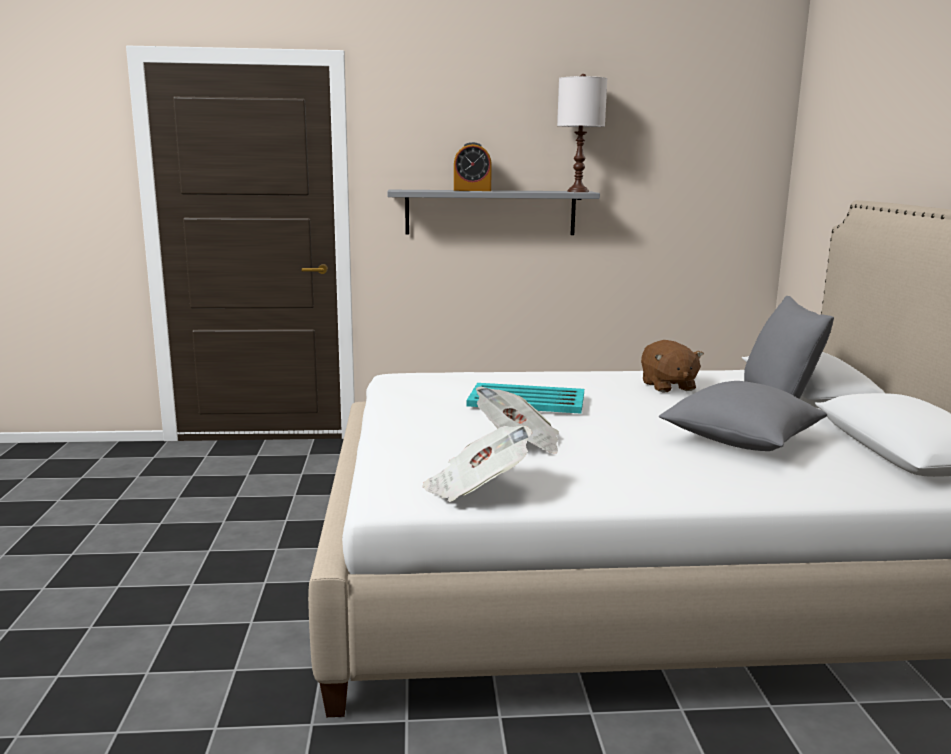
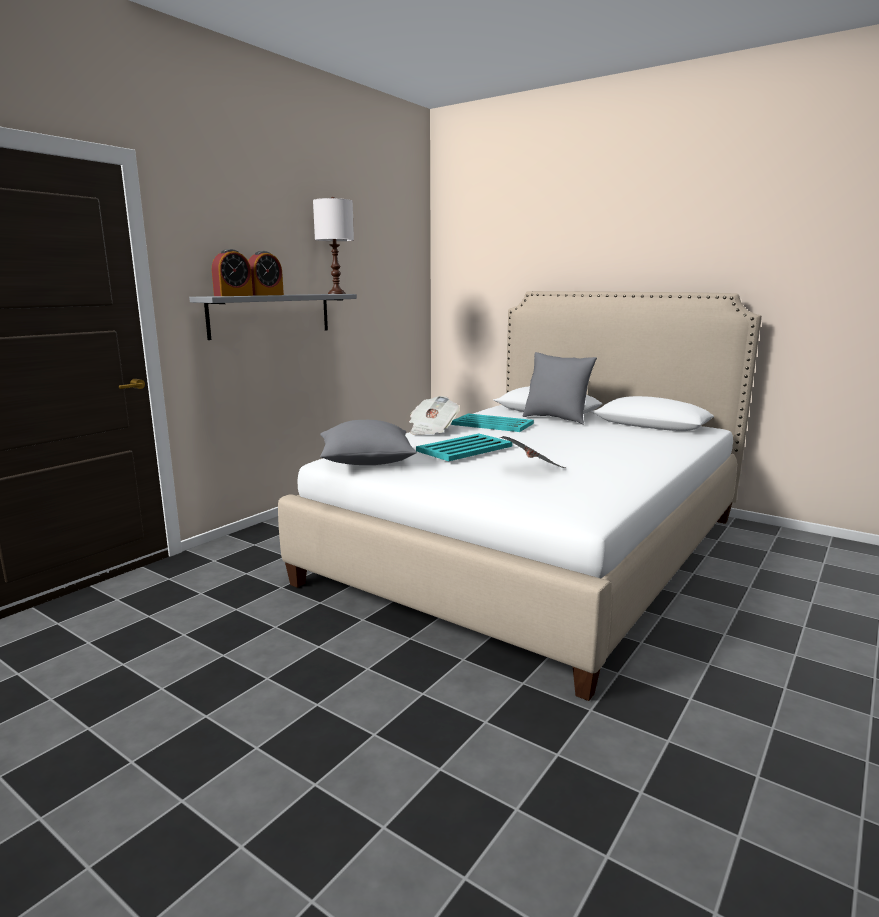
camera: 50 degrees left, 0 degrees up
newspaper [422,426,533,502] -> newspaper moved to [409,396,460,435]
brown plush toy [641,340,704,392] -> turquoise tray [451,414,534,432]
grey pillow [659,381,827,451] -> grey pillow moved to [320,420,417,465]
none -> alarm clock [212,249,253,296]

